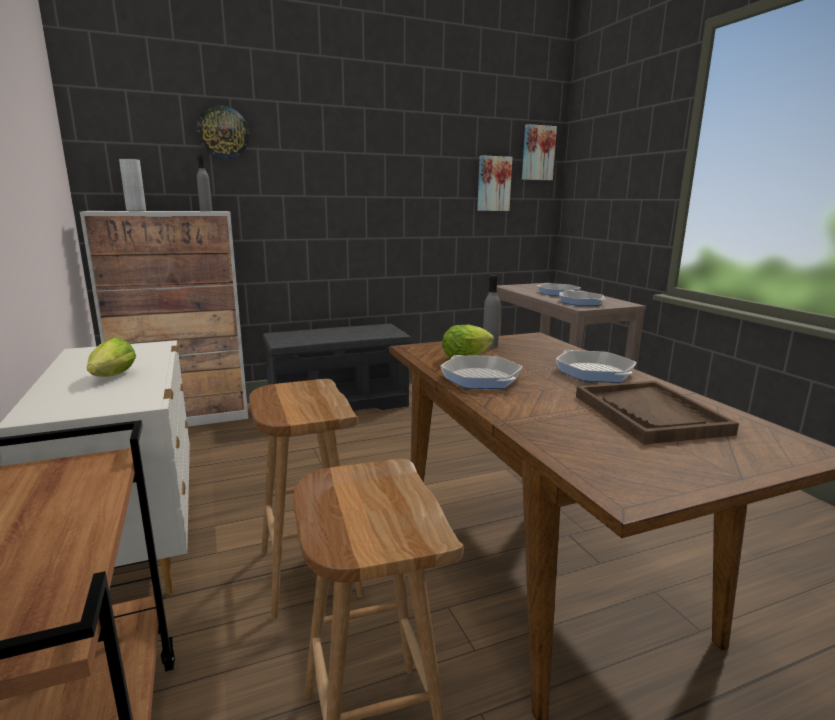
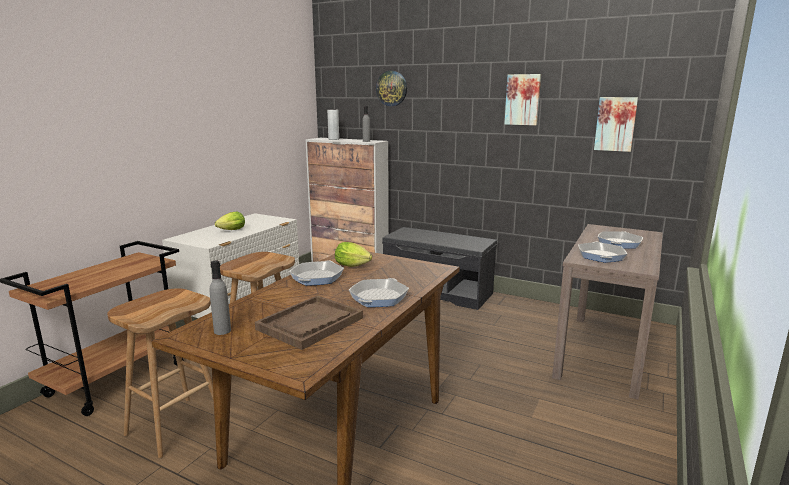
camera: 50 degrees right, 0 degrees up
grey bottle [483,275,500,348] -> grey bottle moved to [210,260,231,335]
picture [522,124,557,180] -> picture moved to [505,74,541,125]

